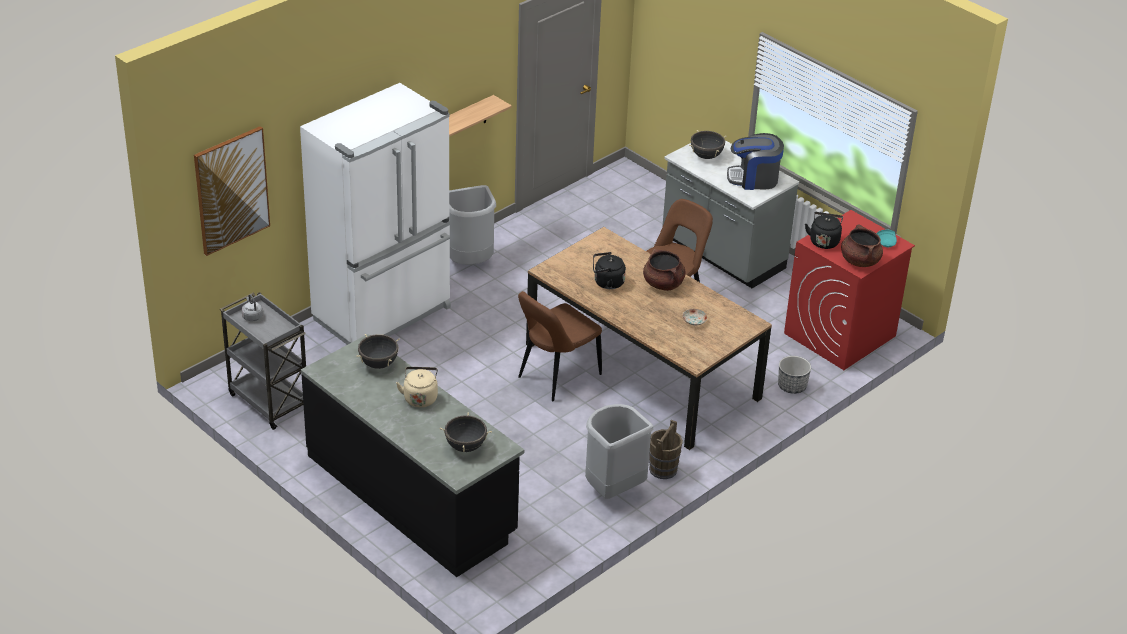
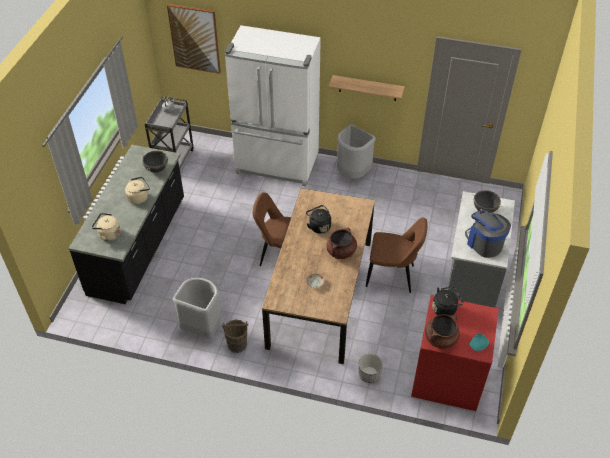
camera: 60 degrees right, 10 degrees up
black cooking pot [439,412,492,452] -> beige kettle [92,213,121,241]

